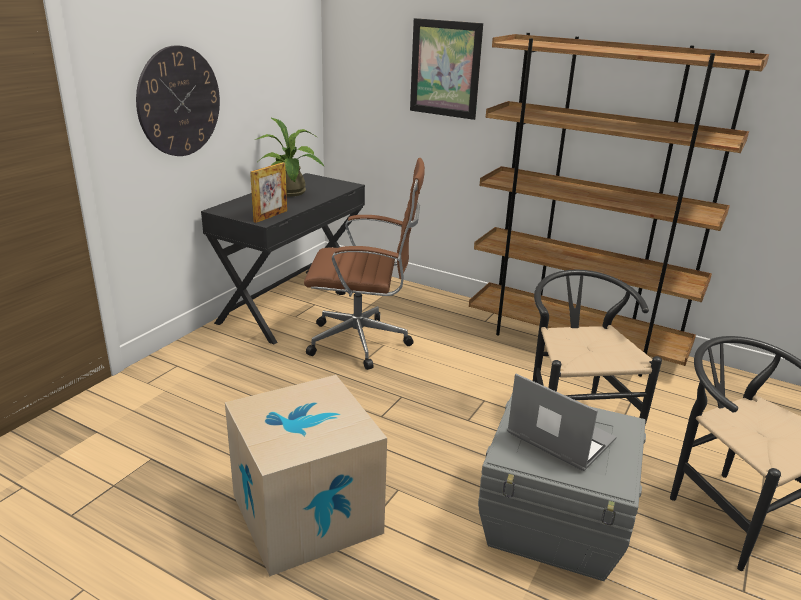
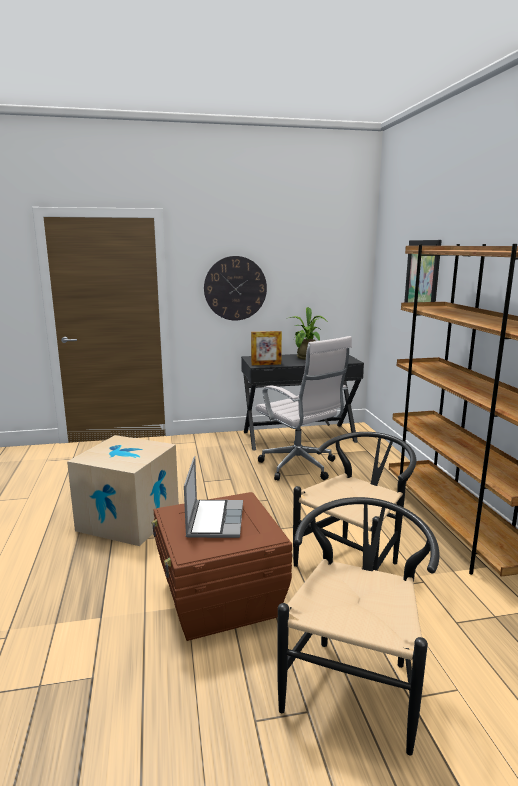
camera: 50 degrees right, 10 degrees down
brown office chair [304,158,425,370] -> white office chair [255,336,352,481]
grey storage box [478,392,646,581] -> brown storage box [152,492,292,641]

